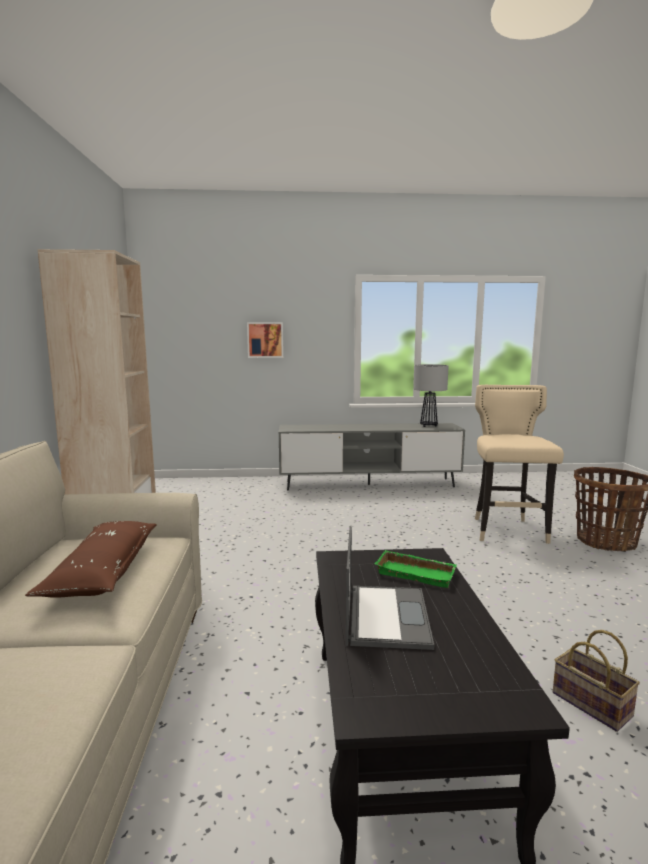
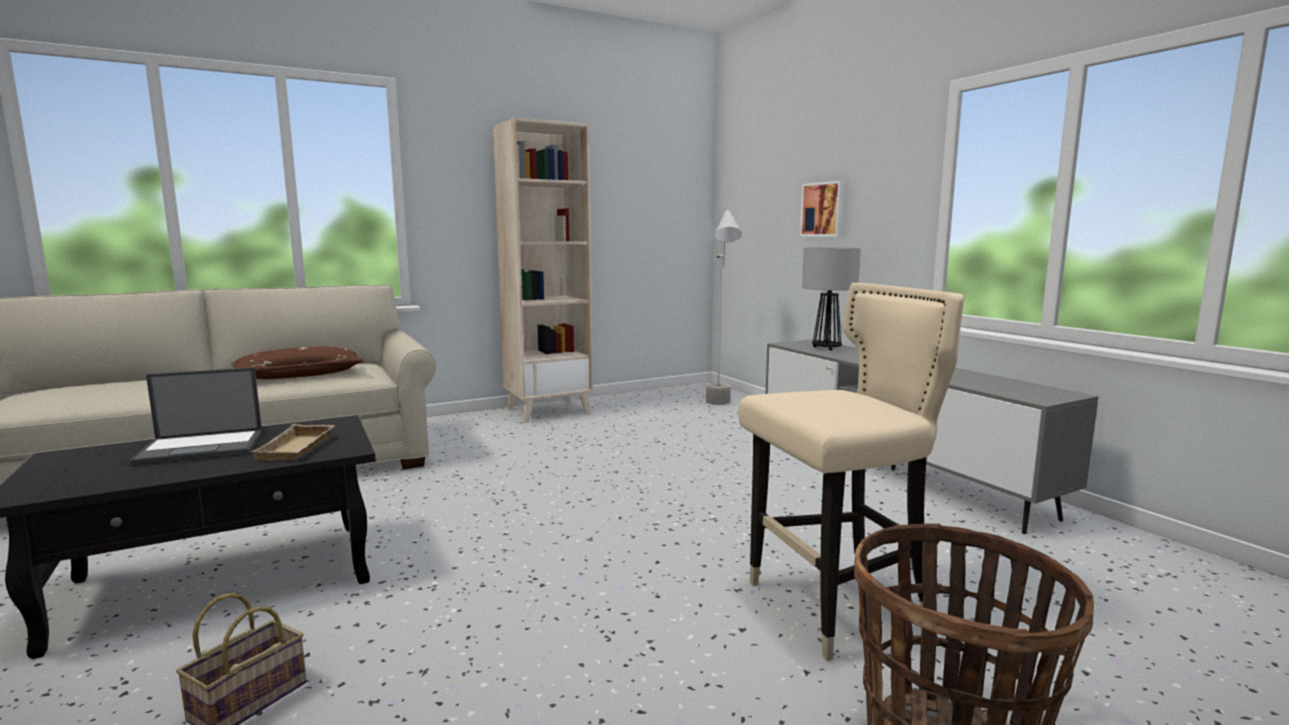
camera: 65 degrees right, 0 degrees up
green tray [375,550,457,588] -> beige tray [250,424,335,461]
table lamp [413,364,449,427] -> table lamp moved to [802,247,861,350]
none -> grey floor lamp [706,208,742,405]

